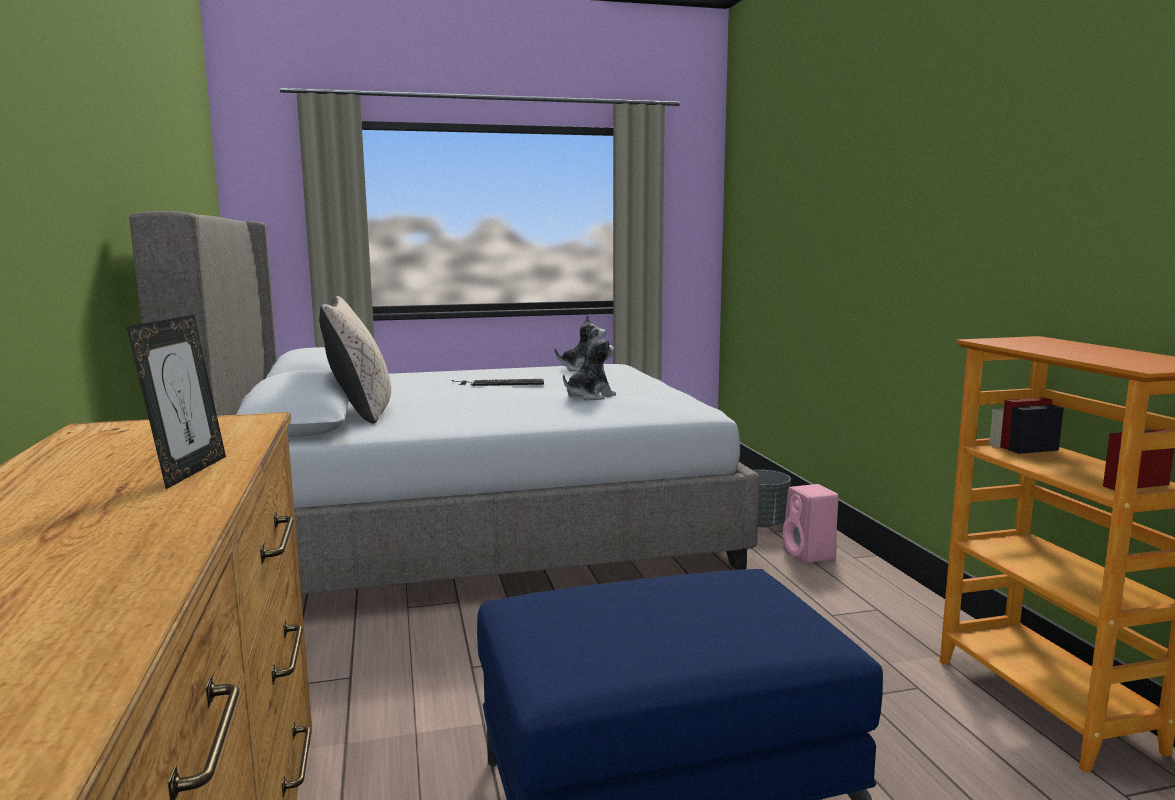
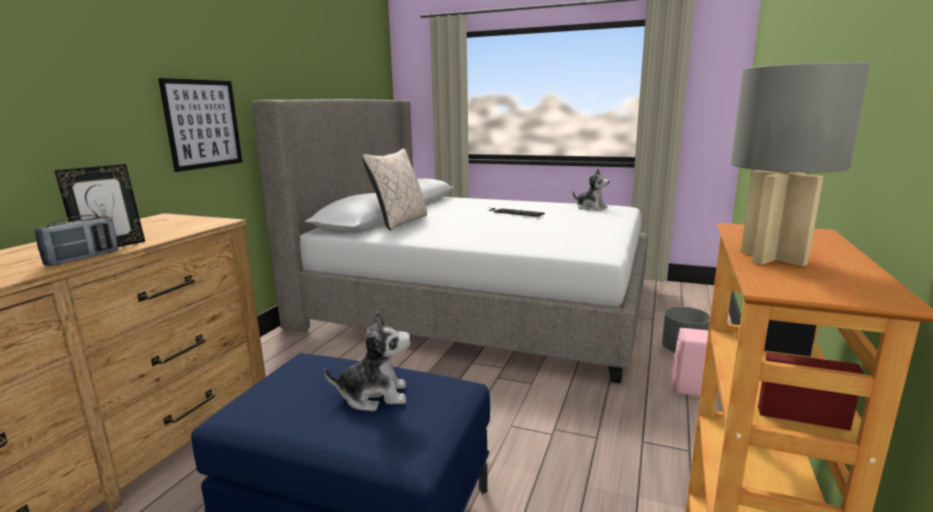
camera: 35 degrees right, 5 degrees up
plush toy [563,330,616,400] -> plush toy moved to [324,311,411,411]
none -> radio [35,215,118,266]
none -> picture [158,78,242,172]
none -> grey table lamp [731,62,870,266]

